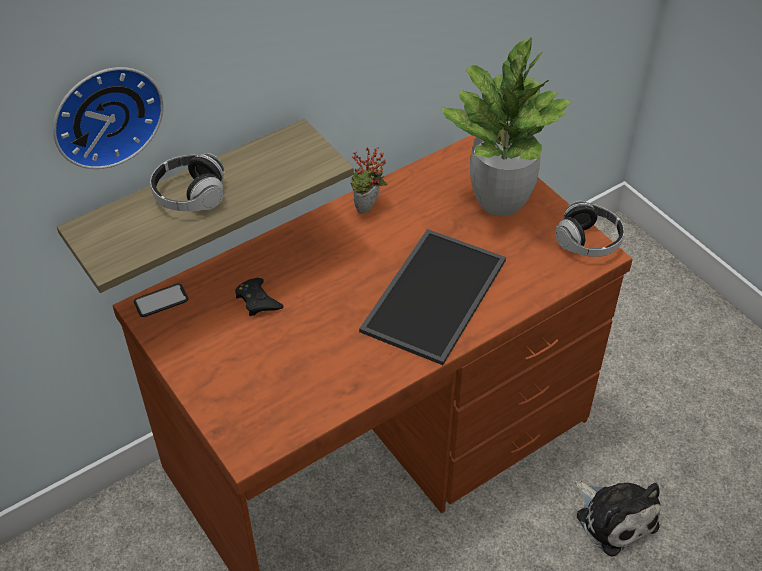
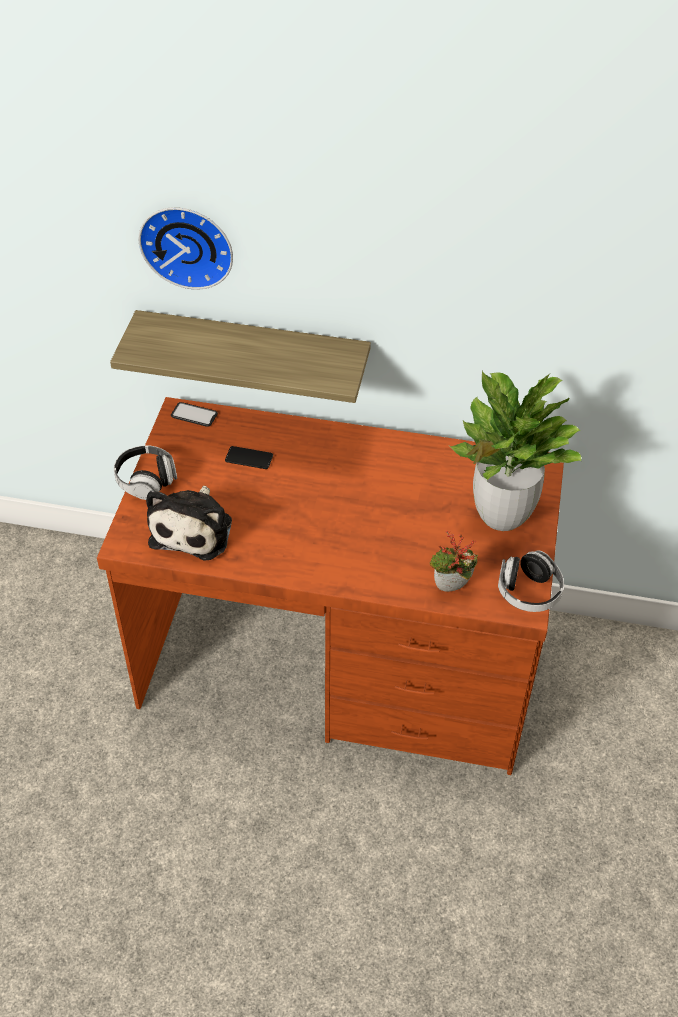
camera: 45 degrees right, 0 degrees up
headphones [150,153,225,211] -> headphones moved to [114,445,177,500]
black game controller [235,278,284,316] -> phone [225,446,273,469]
potted plant [350,147,387,214] -> potted plant moved to [430,531,478,592]
tray [359,229,506,365] -> none
plush toy [575,481,661,557] -> plush toy moved to [146,486,232,561]

